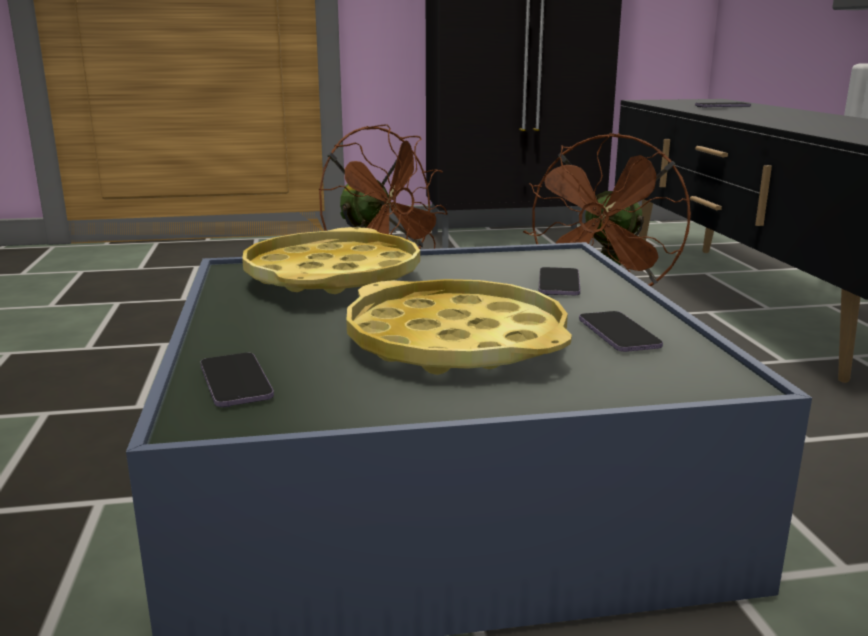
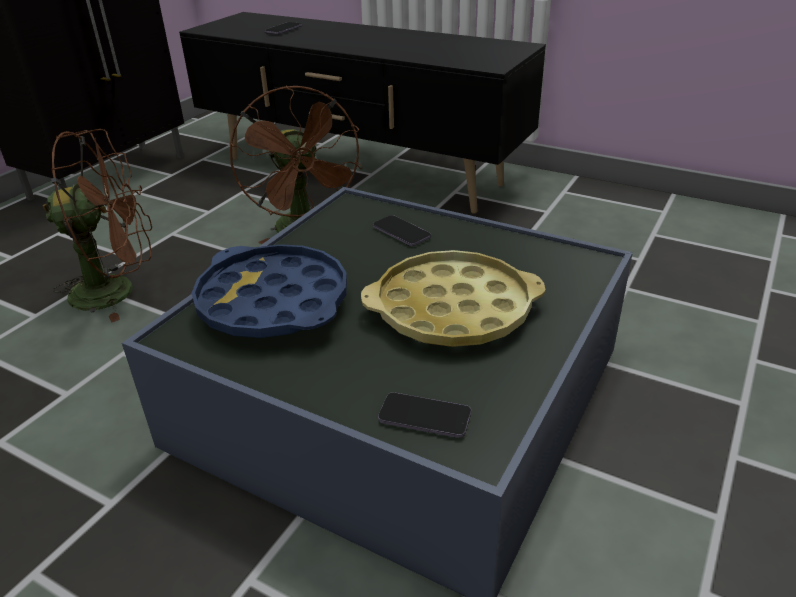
camera: 50 degrees left, 15 degrees up
yellow tray [242,227,420,294] -> blue tray [192,244,347,338]
phone [579,311,663,352] -> none

